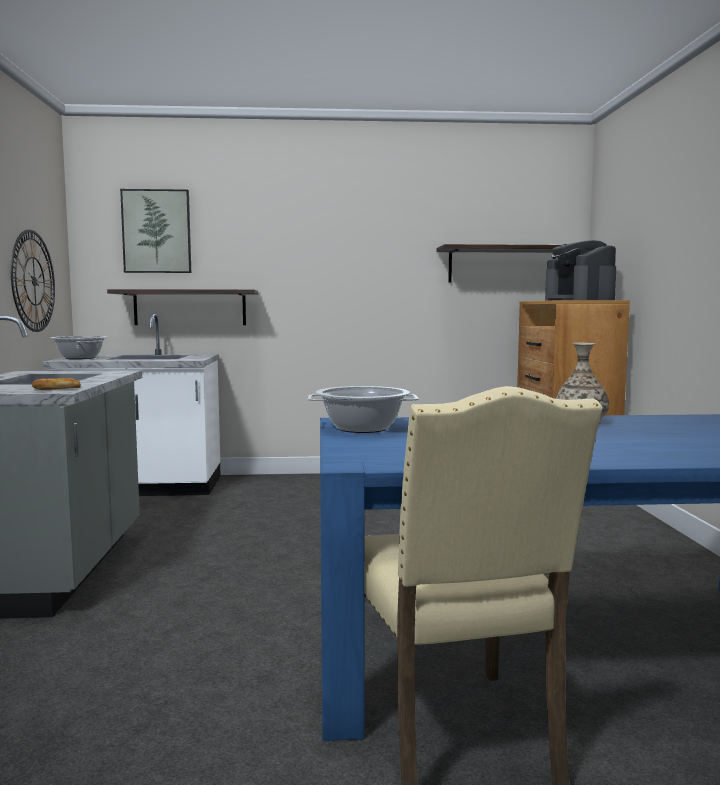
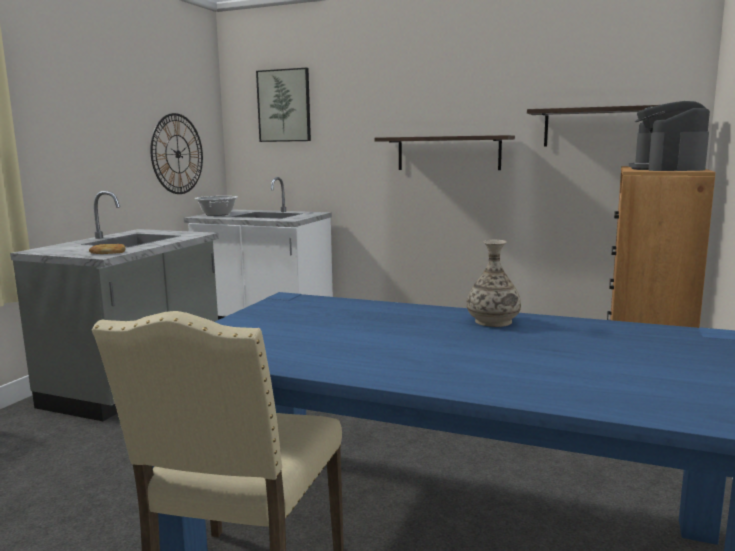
camera: 25 degrees right, 5 degrees up
shelf [107,289,258,325] -> shelf moved to [375,135,515,170]
cooking pot [307,386,419,433] -> none

